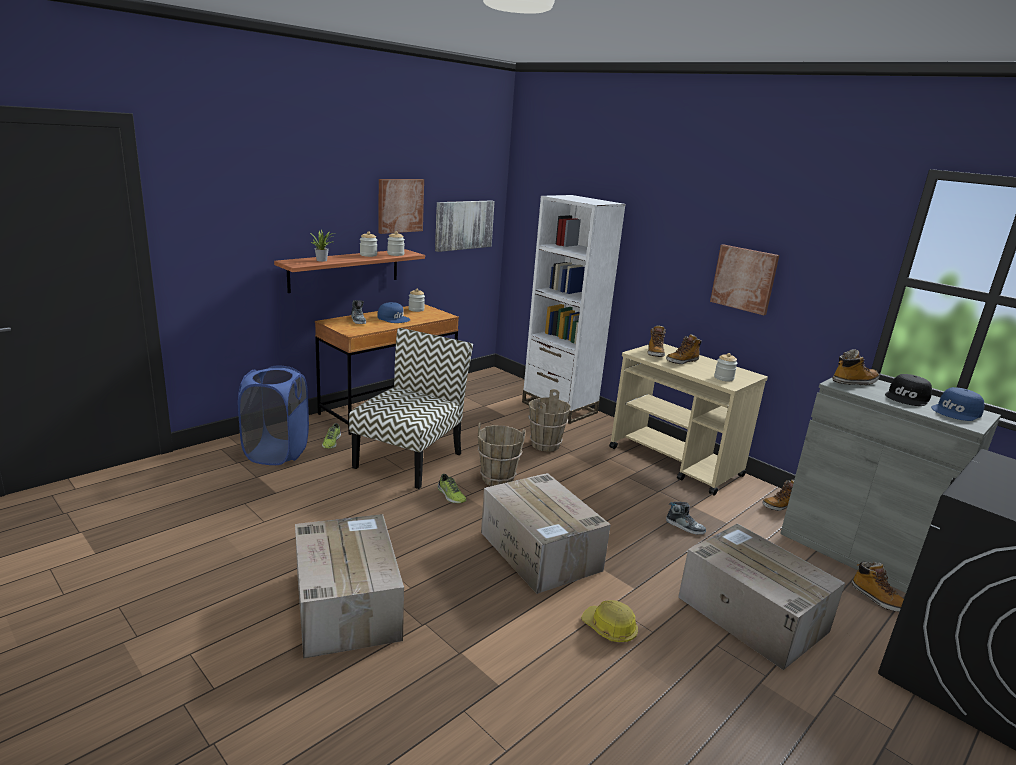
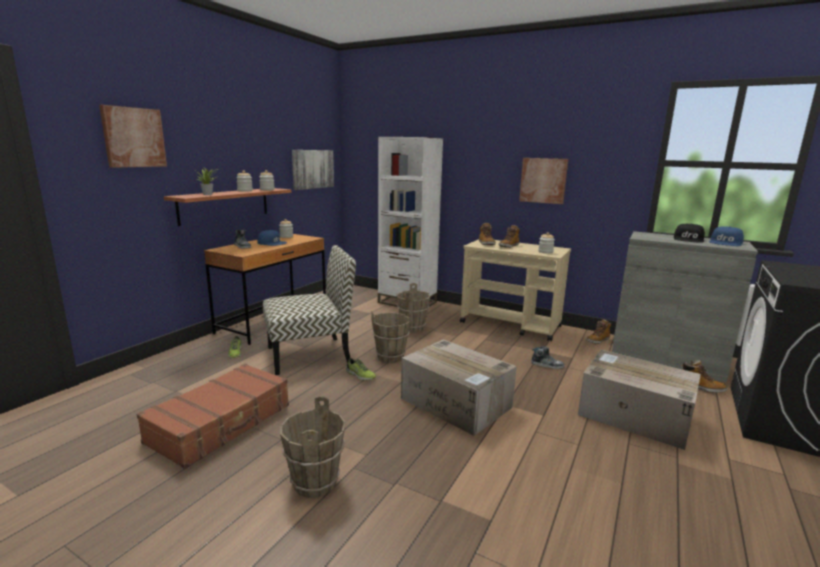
camera: 15 degrees left, 5 degrees down
blue laundry basket [238,366,309,465] -> none
cardboard box [295,514,404,659] -> brown bucket [280,396,346,498]
chair [349,328,473,489] -> chair turned 60 degrees clockwise [263,245,356,375]
picture [378,179,424,234] -> picture moved to [99,105,167,168]
hard hat [581,600,638,642] -> none
boot [833,349,879,385] -> none
none -> brown suitcase [137,364,289,469]

